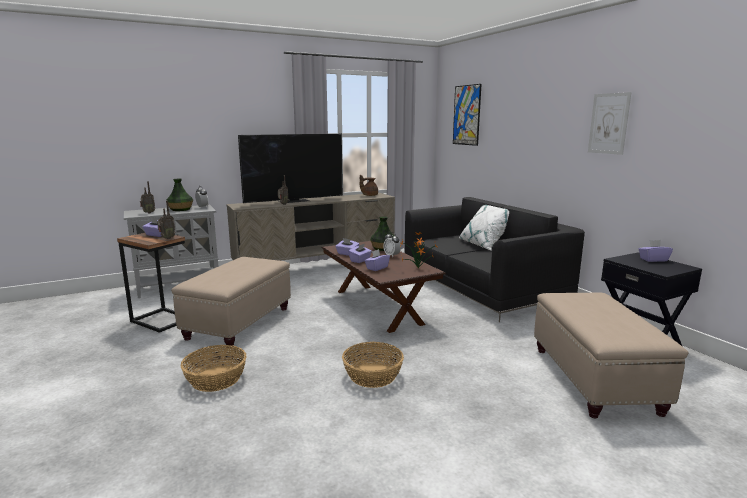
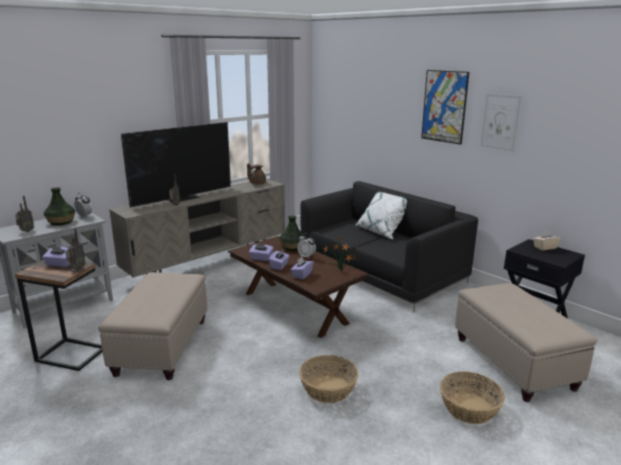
camera: 15 degrees left, 5 degrees up
basket [181,345,247,392] -> basket moved to [440,371,505,424]
picture [453,84,482,146] -> picture moved to [421,70,469,145]
purple tissue box [639,240,673,262] -> beige tissue box [533,230,561,251]

